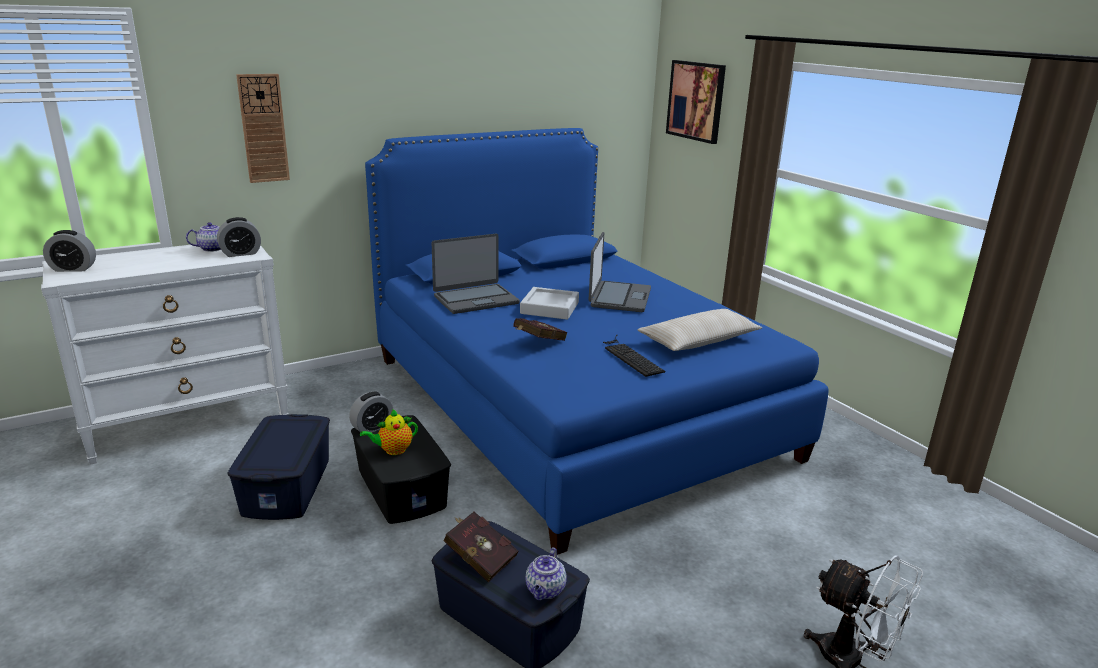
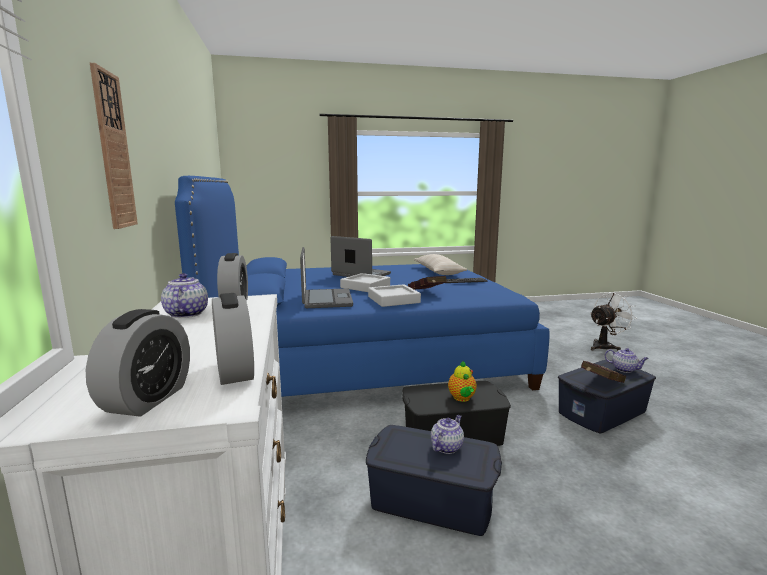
camera: 70 degrees left, 10 degrees down
alarm clock [349,392,393,433] -> alarm clock moved to [212,293,254,385]
picture [666,60,726,144] -> none
none -> grey tray [368,284,421,307]
none -> teapot [431,415,464,454]

